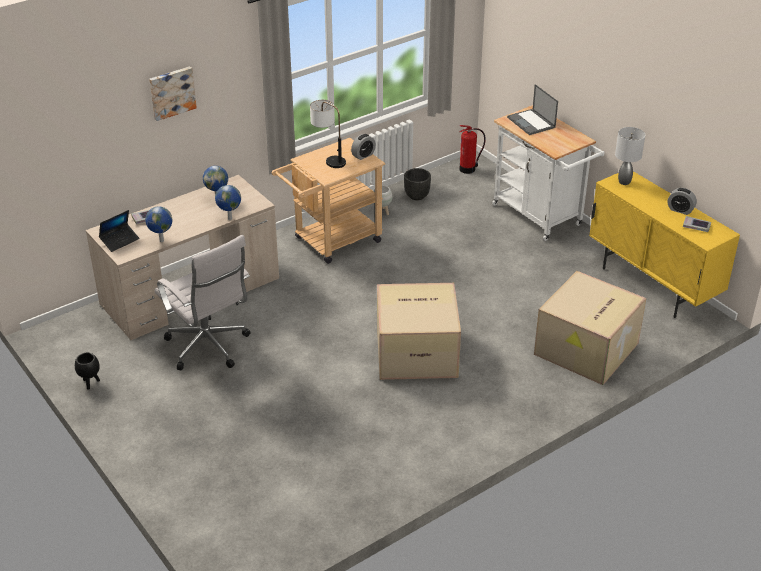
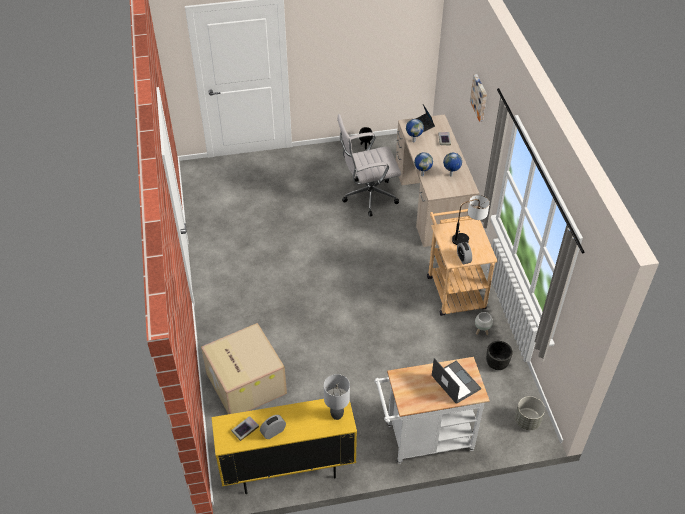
camera: 115 degrees right, 10 degrees up
cardboard box [377,283,461,380] -> none
fire extinguisher [459,125,486,174] -> grey planter [515,396,545,430]
laptop [507,84,558,135] -> laptop turned 60 degrees clockwise [432,358,481,404]

